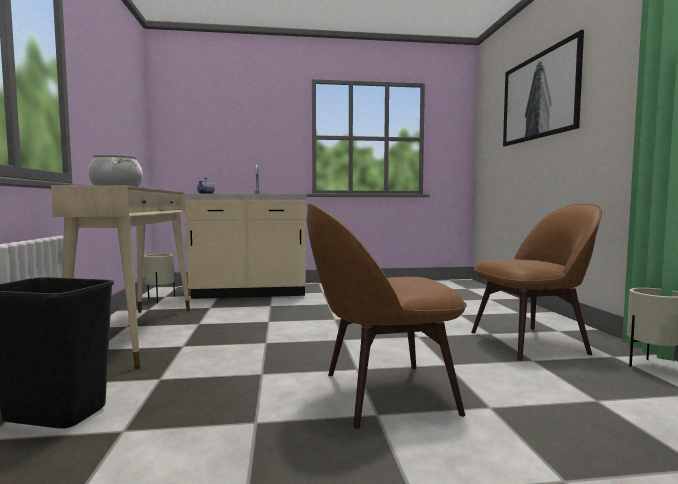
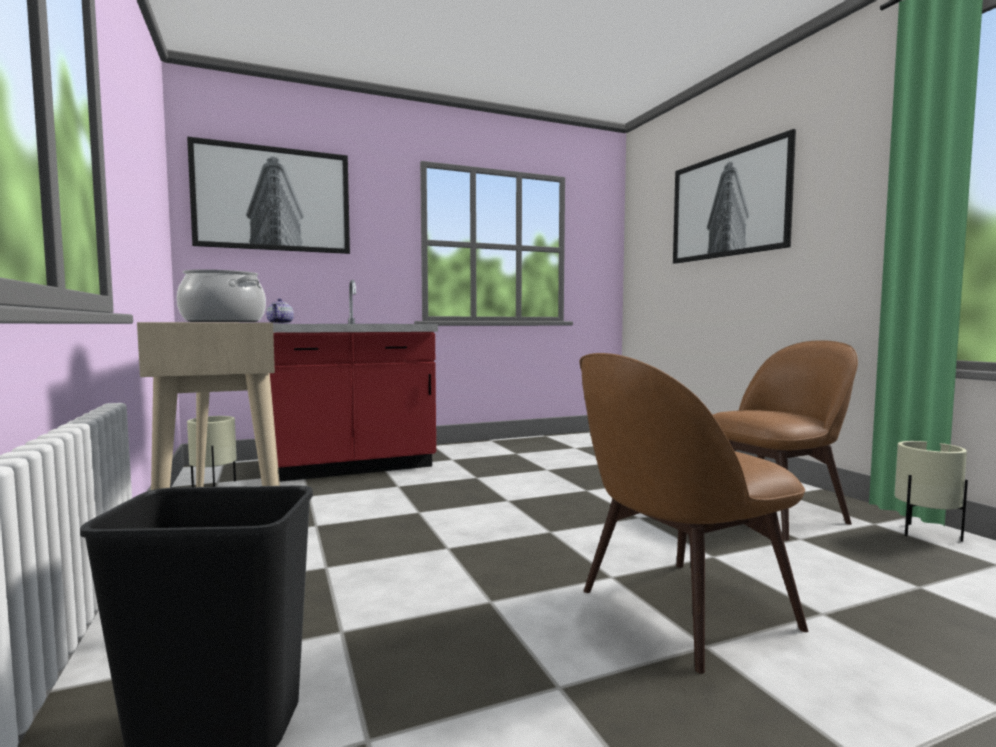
camera: 15 degrees left, 0 degrees up
beige counter [184,165,306,299] -> red counter [270,280,438,482]
none -> picture [187,136,350,254]

